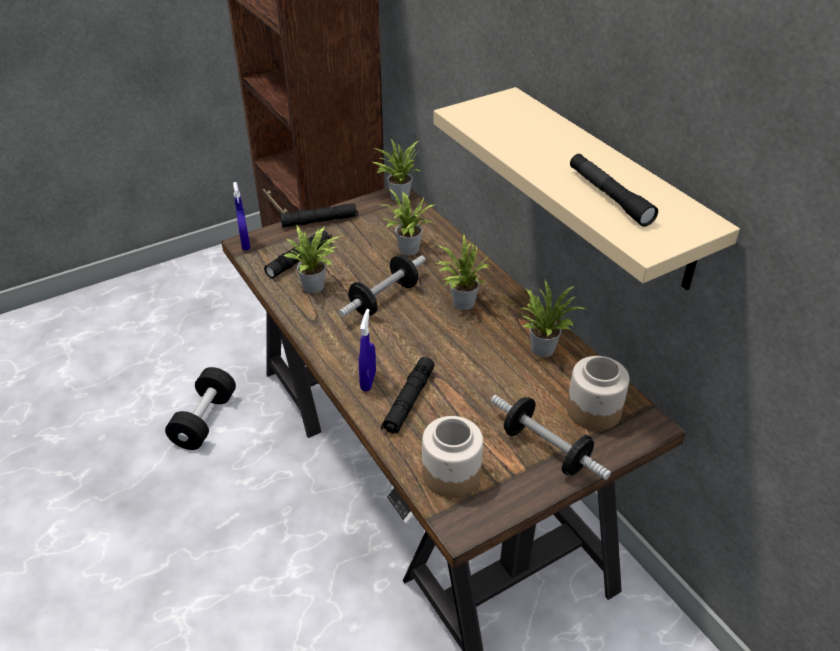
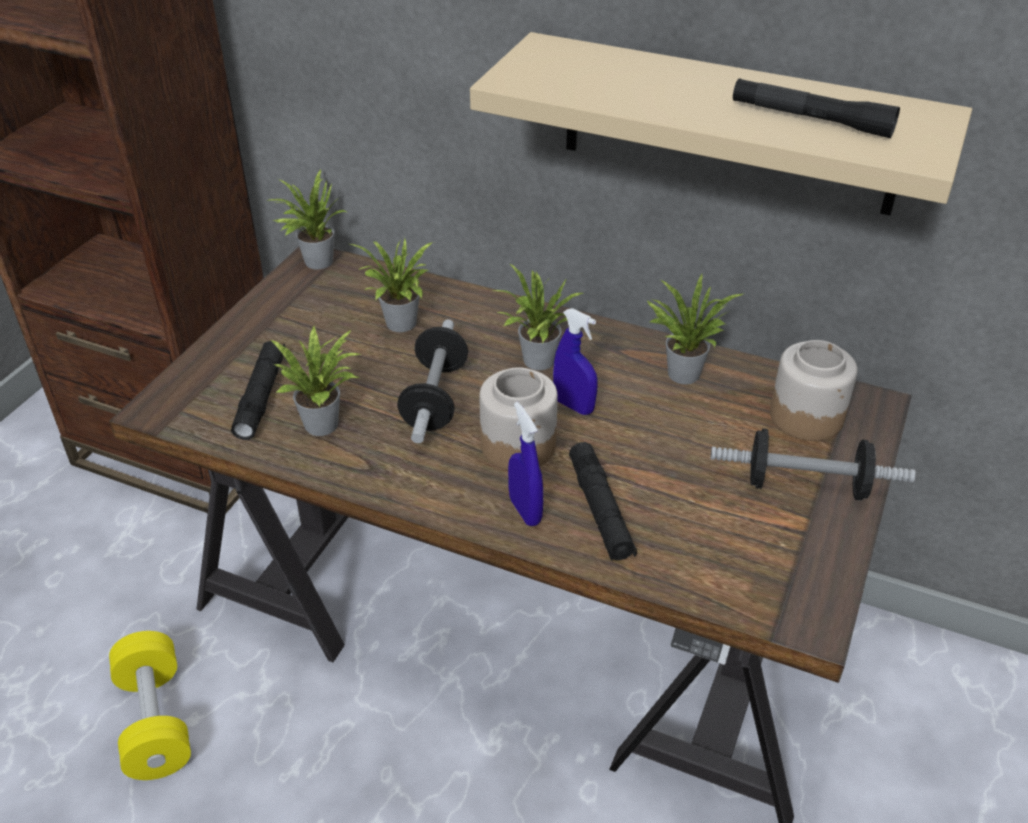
camera: 35 degrees left, 0 degrees up
black dumbbell [165,367,236,450] -> yellow dumbbell [109,631,191,780]
blue spray bottle [233,182,250,250] -> blue spray bottle moved to [553,308,598,415]
black flashlight [280,203,358,227] -> none
jar [422,416,483,498] -> jar moved to [479,367,558,470]

